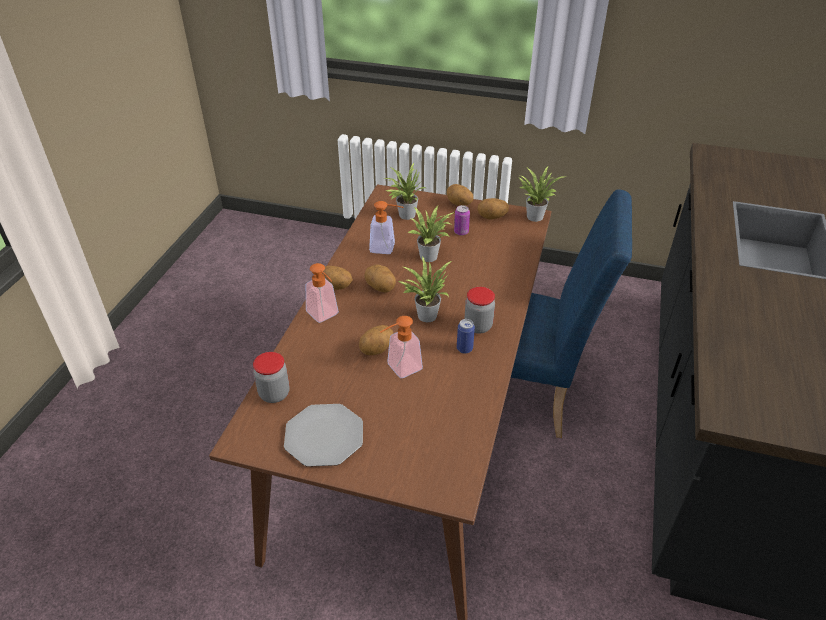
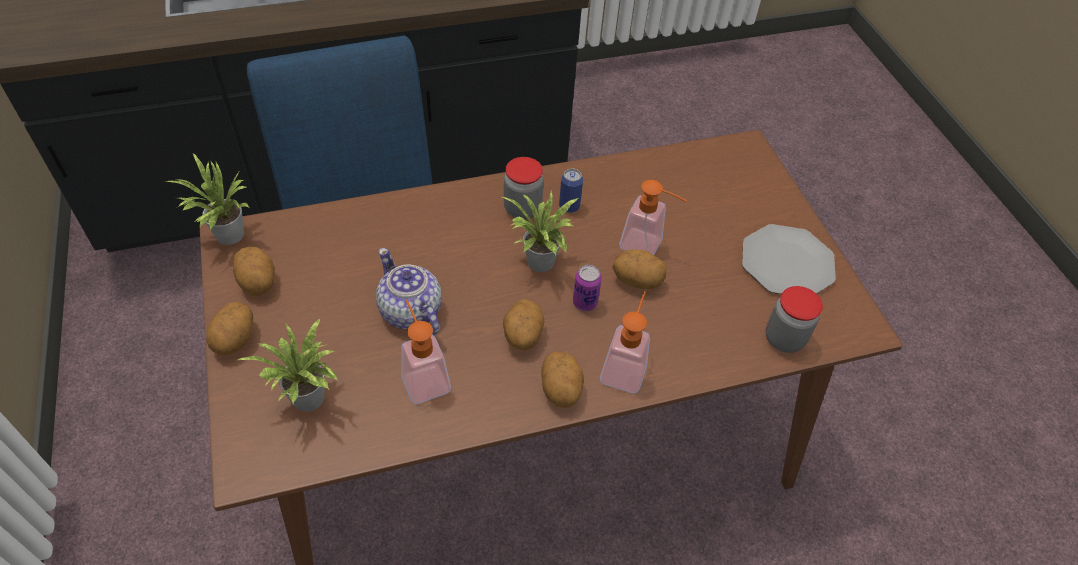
camera: 125 degrees left, 10 degrees up
potted plant [408,206,454,262] -> teapot [376,248,442,335]
can [454,205,470,235] -> can moved to [573,265,602,311]

